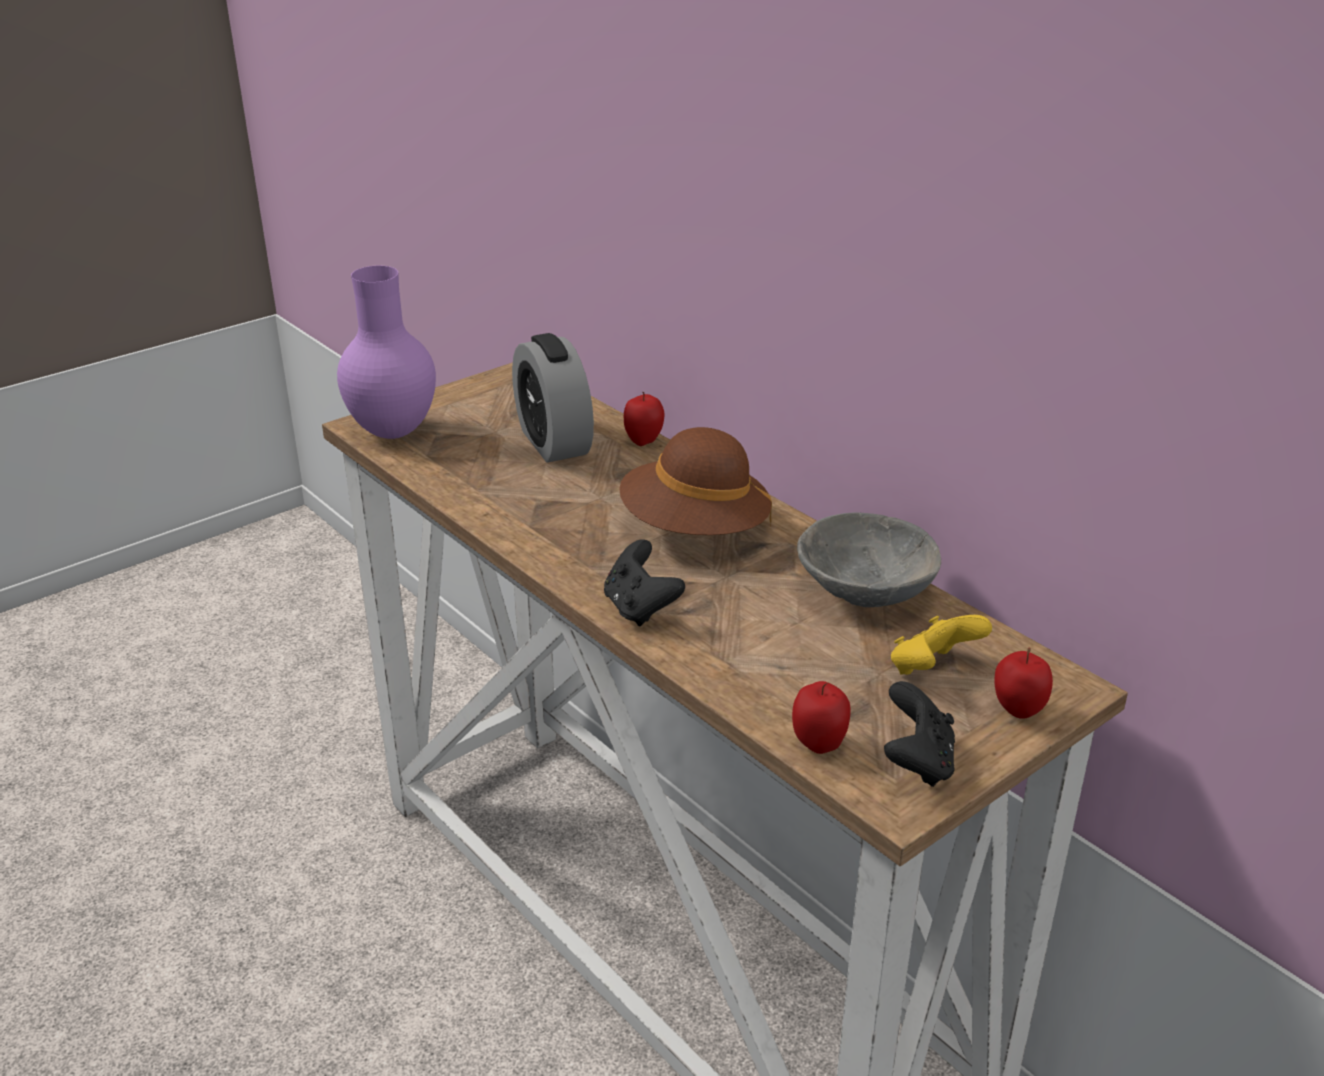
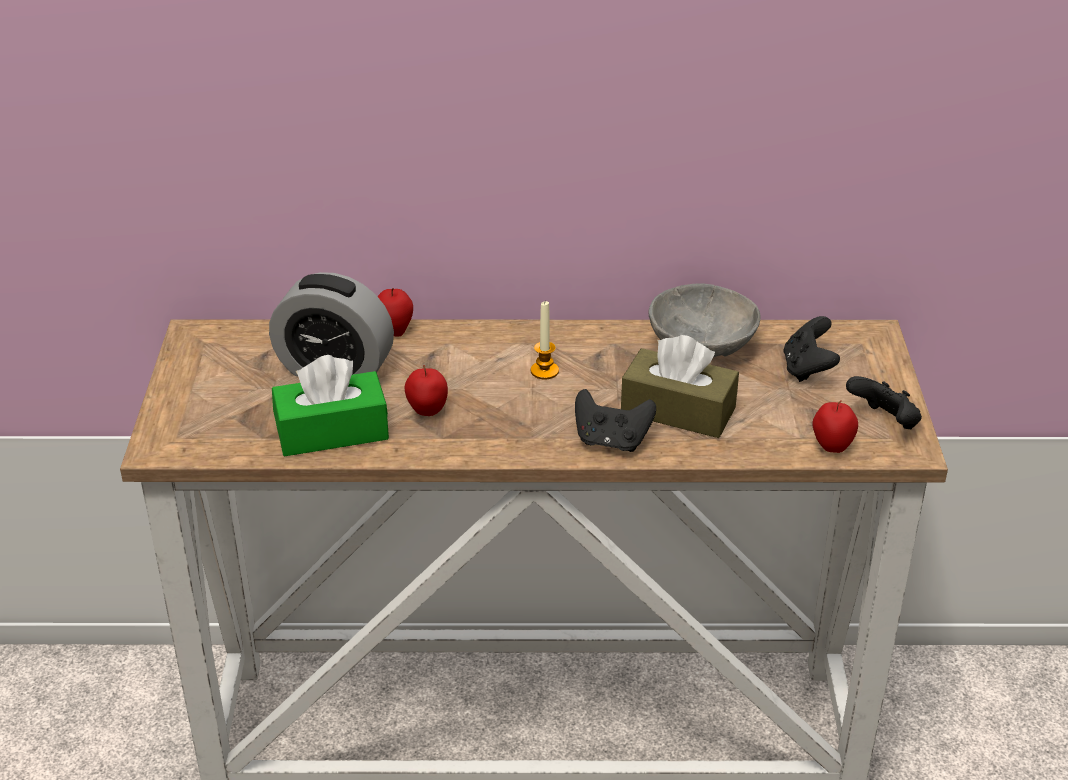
camera: 50 degrees left, 5 degrees up
purple vase [337,266,436,439] -> none
brown hat [619,427,772,535] -> candle [531,301,559,380]
yellow game controller [891,615,992,675] -> black game controller [783,316,840,382]
apple [995,648,1053,719] -> apple moved to [405,365,448,416]
none -> green tissue box [272,355,389,456]
none -> brown tissue box [621,335,739,438]

